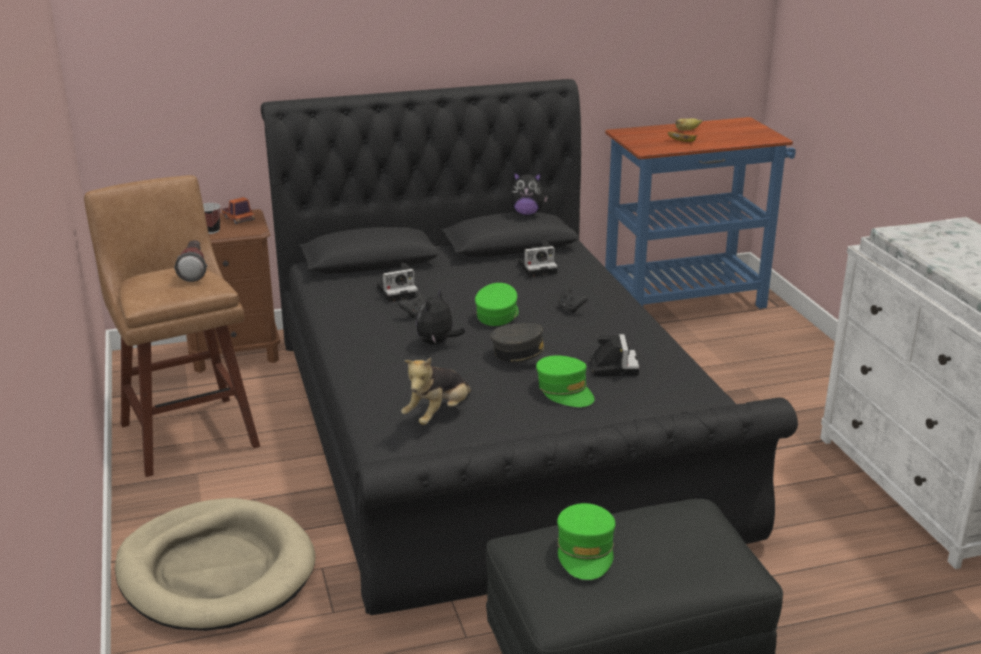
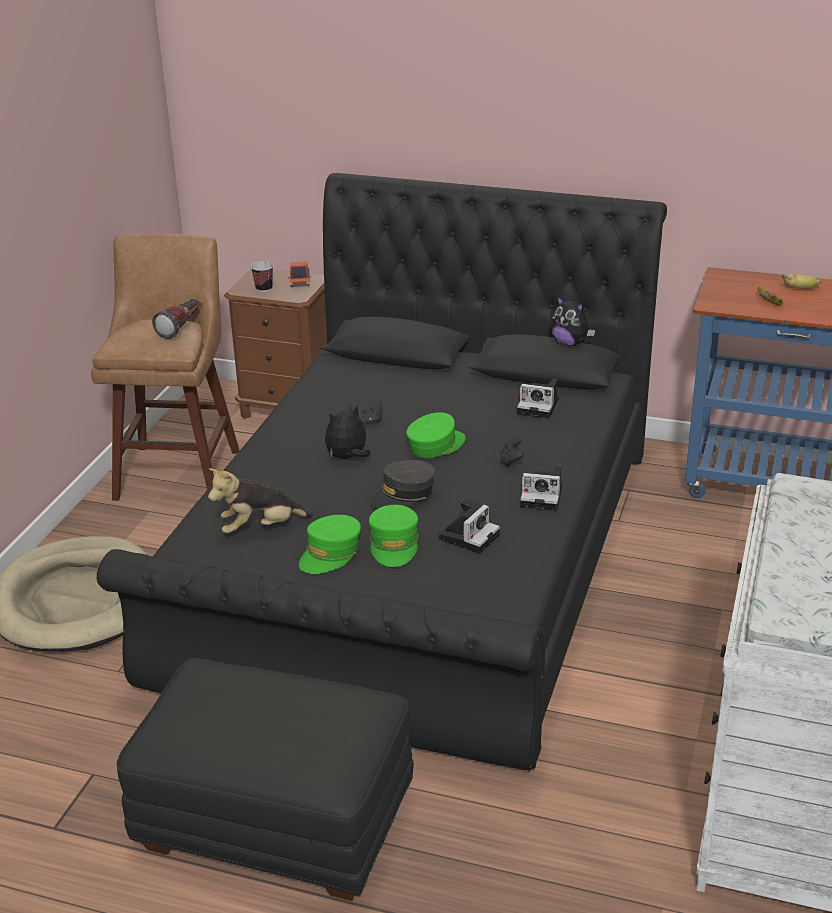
camera: 35 degrees right, 5 degrees up
camera [377,263,418,302] -> camera moved to [520,465,562,511]
grey cap [491,323,559,365] -> grey cap turned 105 degrees clockwise [370,460,436,508]
green cap [557,503,615,580] -> green cap moved to [299,515,361,574]

